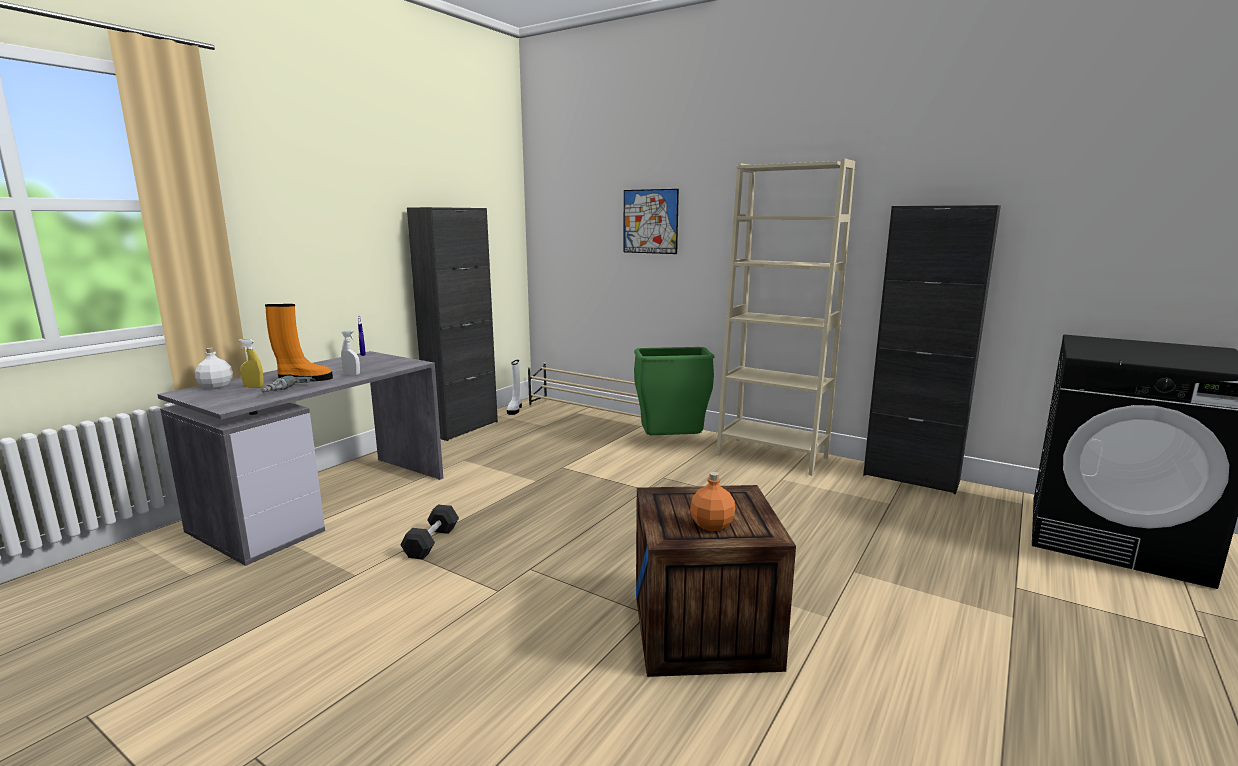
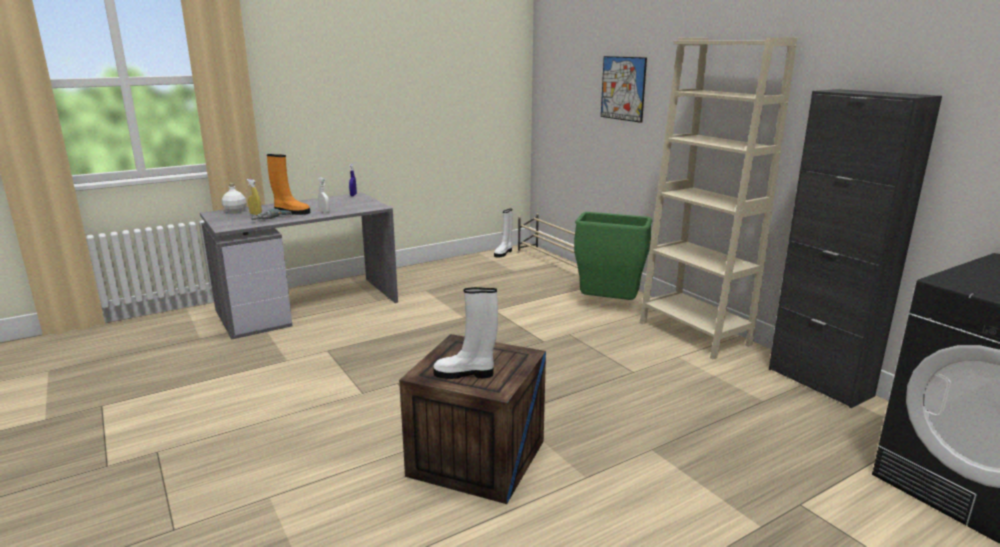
camera: 25 degrees right, 5 degrees up
black dumbbell [400,504,459,560] -> none
black cabinet [407,207,498,441] -> none
orange bottle [690,472,735,531] -> white boot [433,287,498,379]

